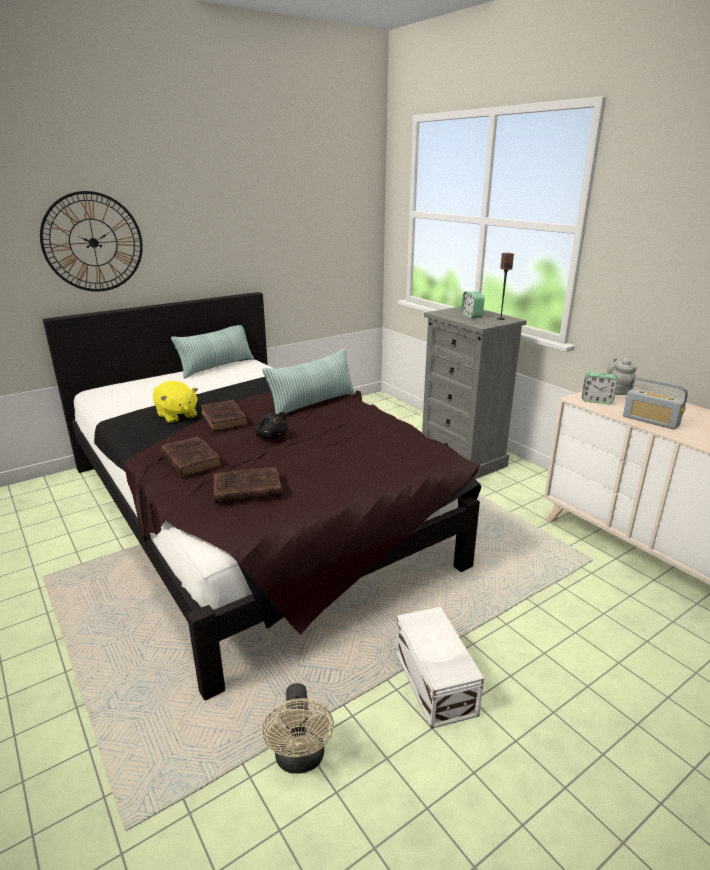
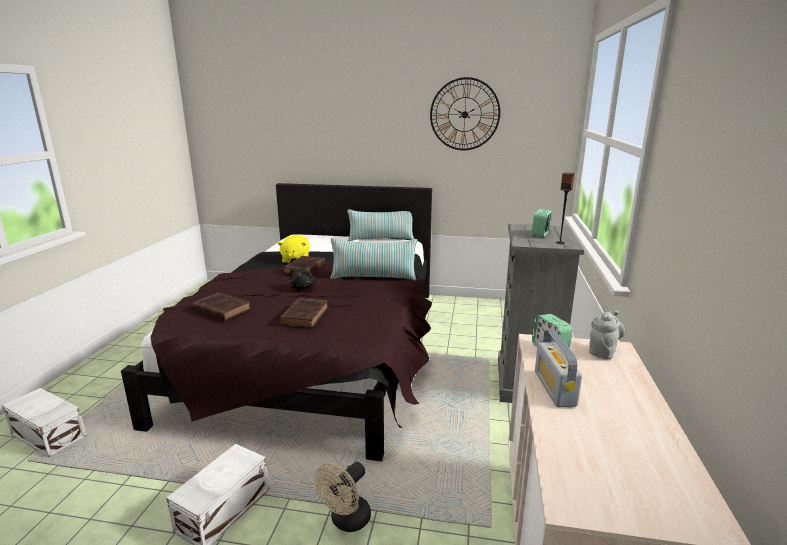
camera: 45 degrees right, 5 degrees down
wall clock [40,191,143,292] -> wall clock moved to [430,77,500,150]
brown book [161,436,222,477] -> brown book moved to [279,298,328,328]
beige fan [262,683,334,774] -> beige fan moved to [315,462,371,532]
none -> white storage box [2,388,86,457]

